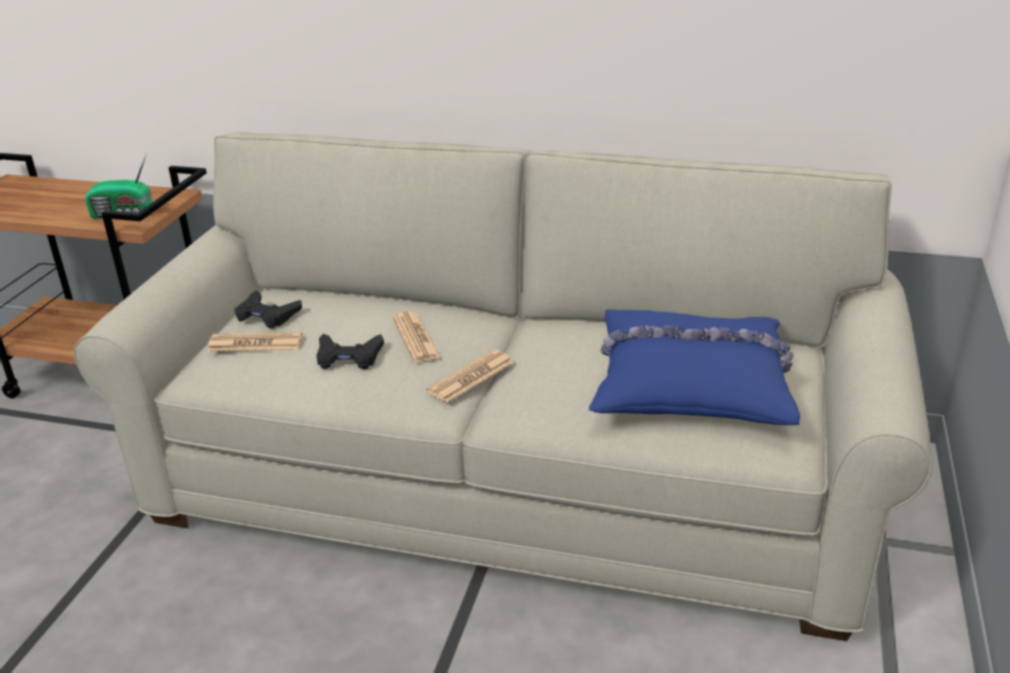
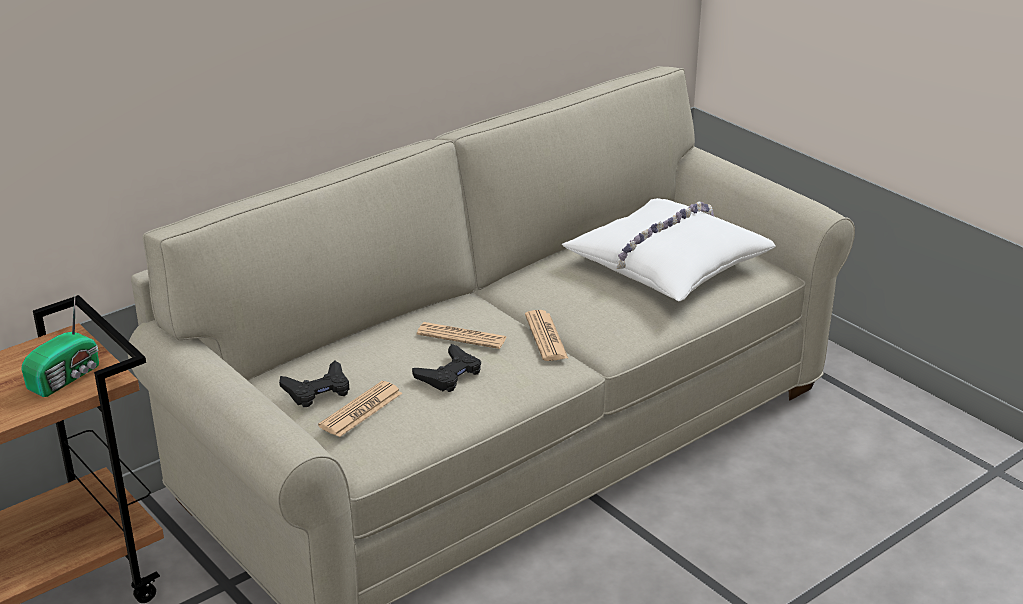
camera: 55 degrees left, 0 degrees up
blue pillow [589,309,800,425] -> white pillow [562,198,776,301]

